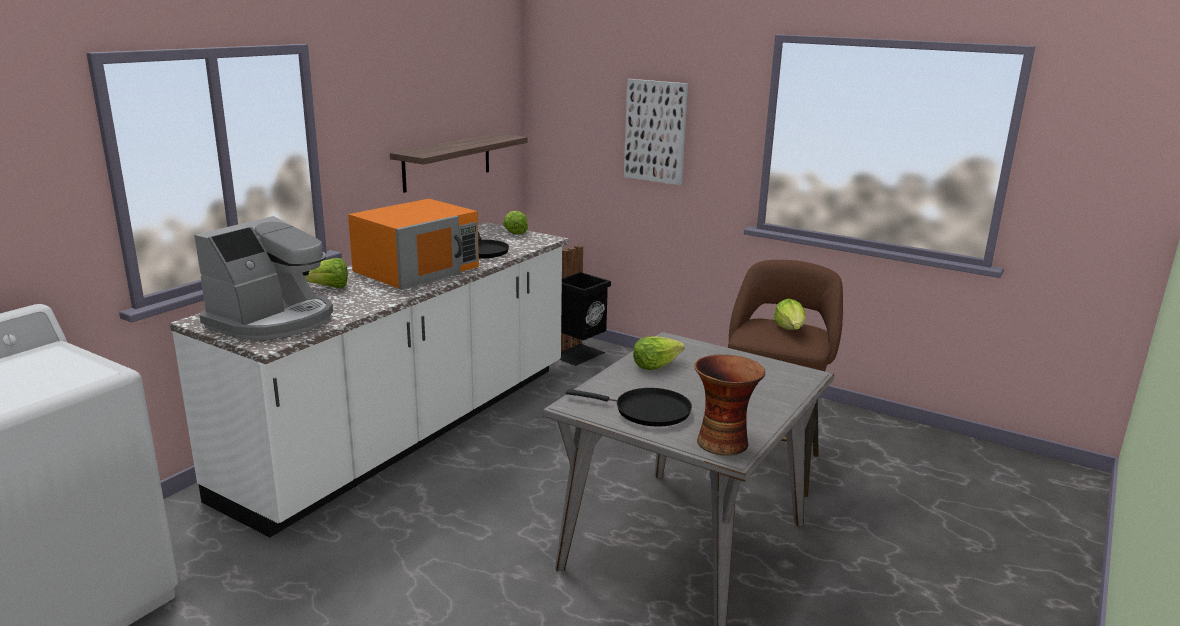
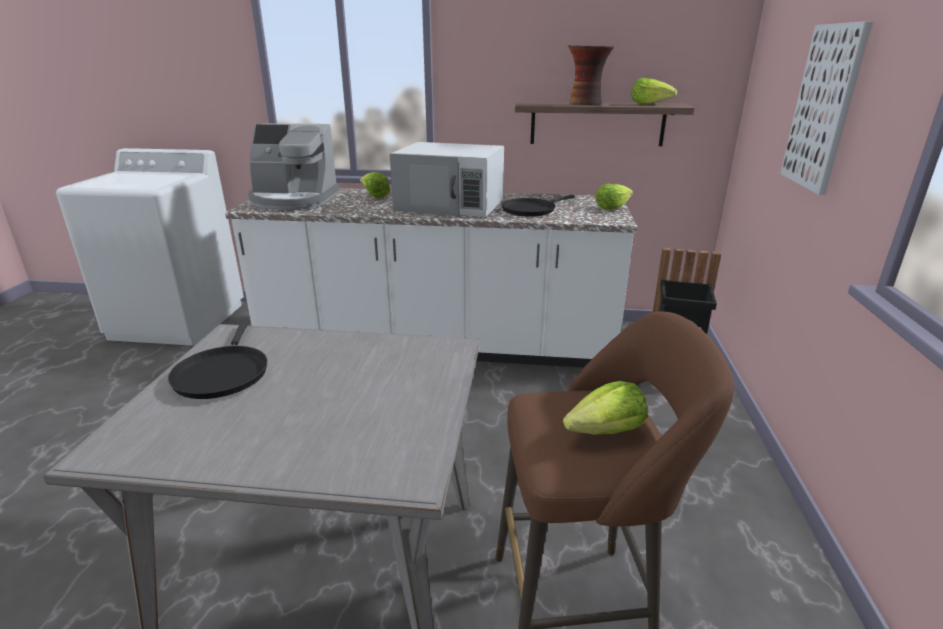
camera: 65 degrees right, 5 degrees up
orange microwave [348,199,479,290] -> white microwave [390,142,504,217]
lettuce [633,336,685,370] -> lettuce moved to [631,78,677,104]
vase [694,355,765,456] -> vase moved to [568,45,614,105]

